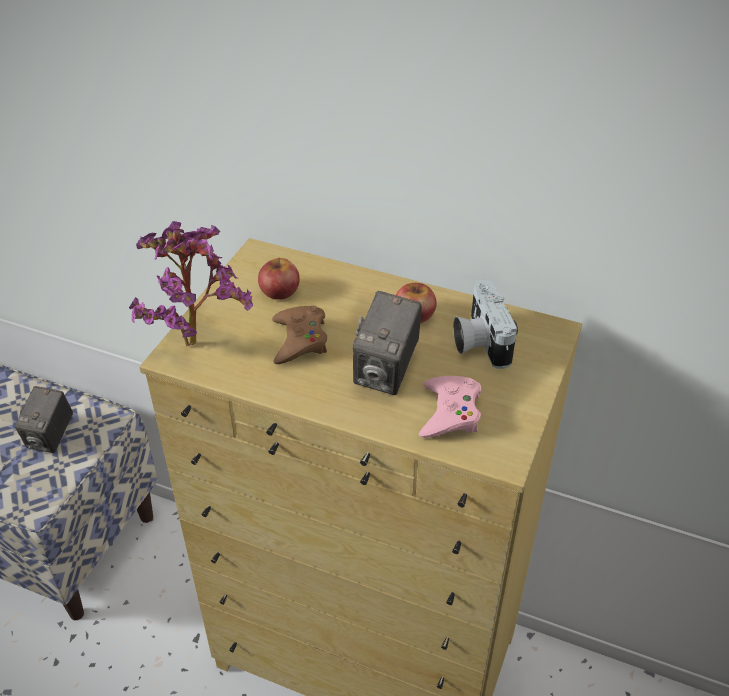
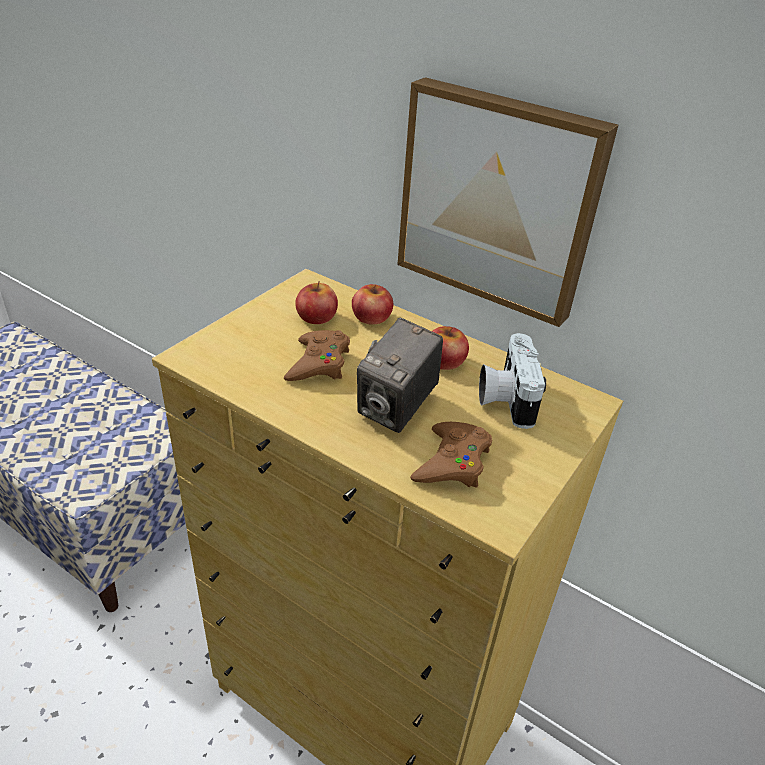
camera: 10 degrees right, 5 degrees down
camera [15,386,73,453] -> none
potted plant [129,221,253,346] -> none
pink game controller [419,376,481,438] -> brown game controller [410,422,492,488]
none -> apple [352,284,393,325]
none -> picture [397,77,618,327]

